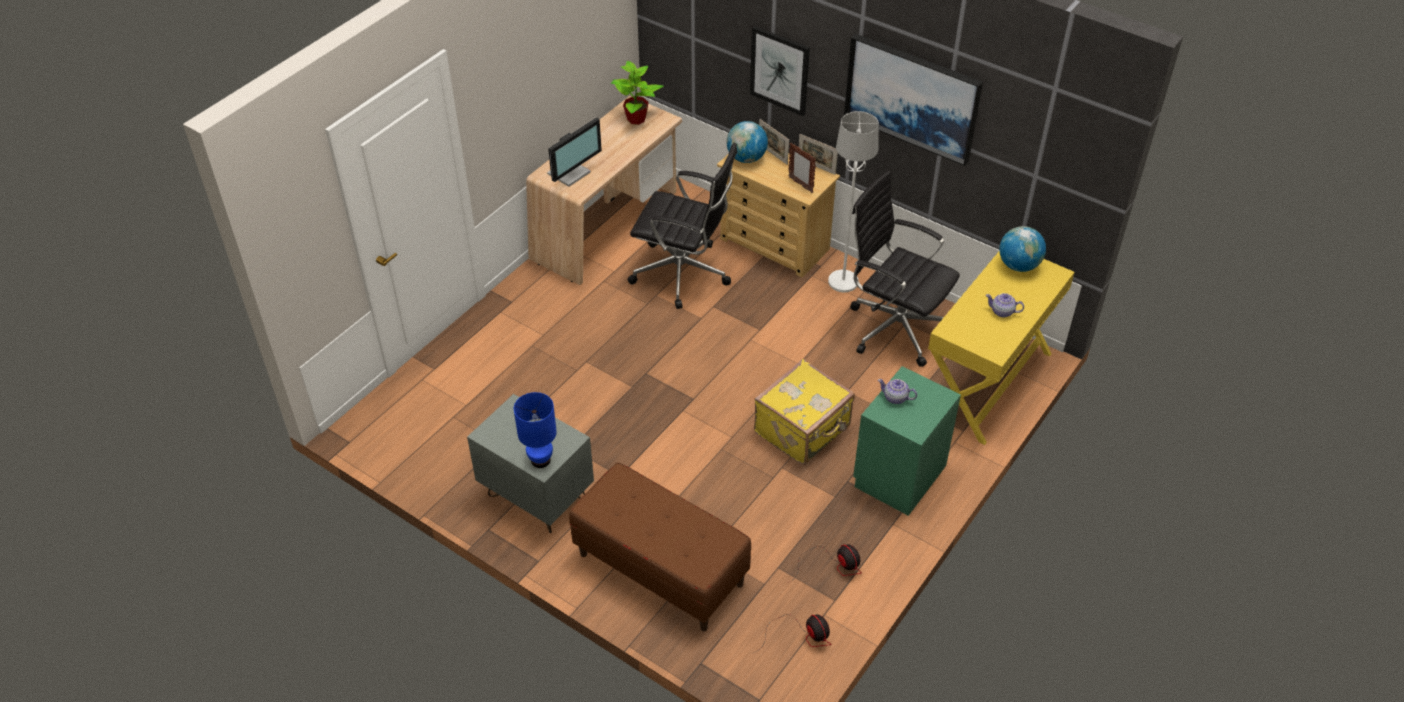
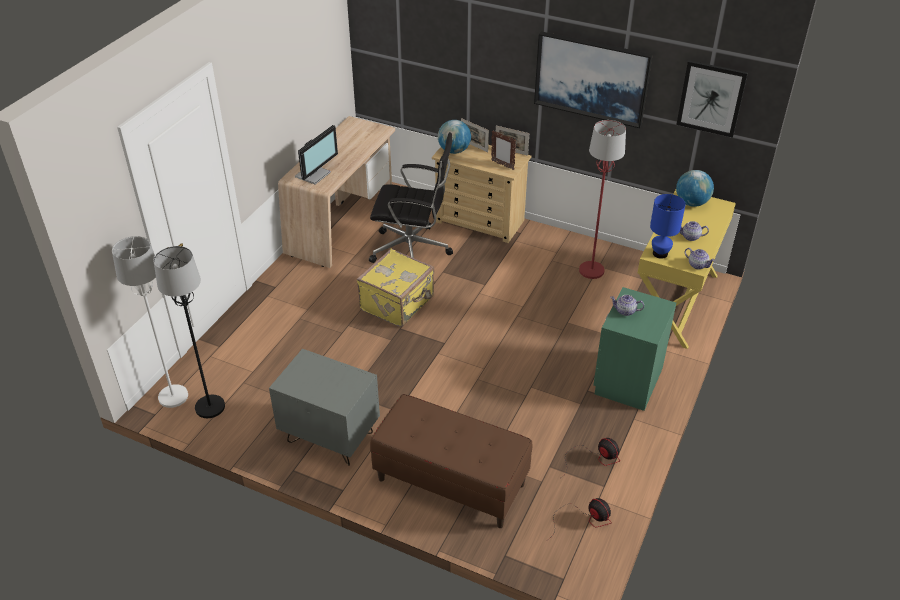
camera: 10 degrees left, 5 degrees down
blue table lamp [514,392,557,468] -> blue table lamp moved to [650,194,686,259]
potted plant [611,61,664,125] -> none
picture [750,26,810,116] -> picture moved to [676,60,748,138]
yellow suitcase [754,359,855,465] -> yellow suitcase moved to [357,248,434,327]
white floor lamp [828,111,879,292] -> white floor lamp moved to [112,236,188,408]
black office chair [850,171,960,367] -> red floor lamp [579,120,626,279]
none -> black floor lamp [154,246,225,418]
none -> teapot [685,248,715,269]

